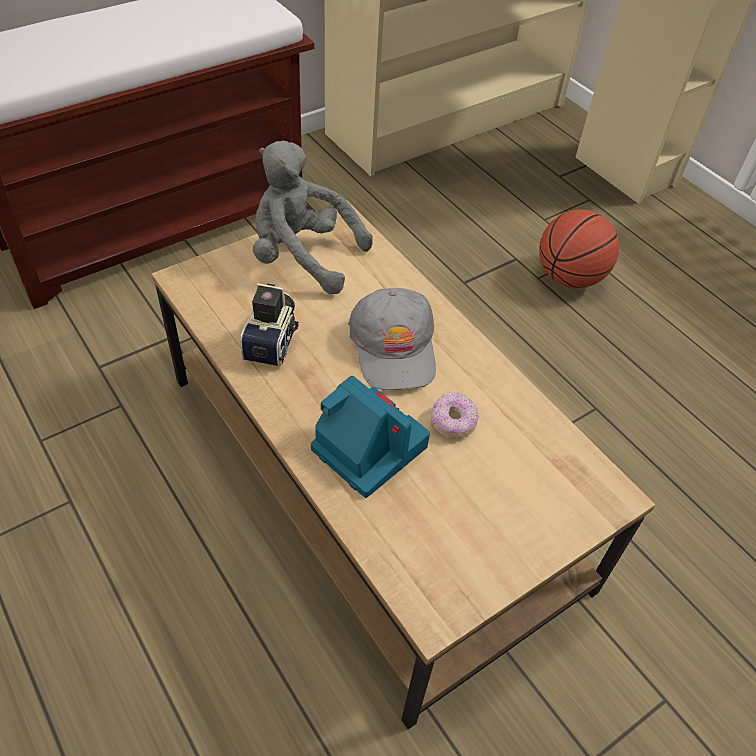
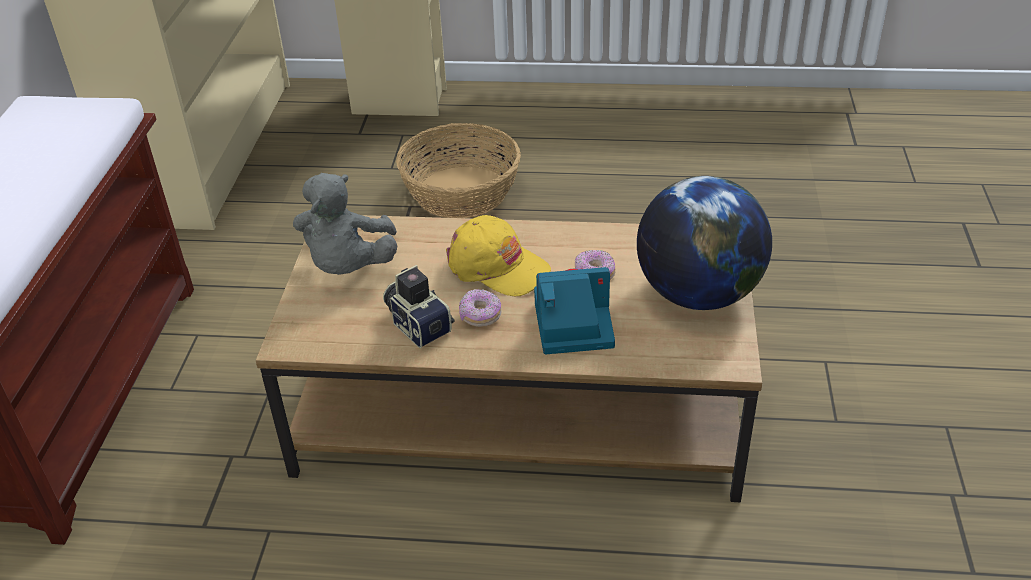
camera: 45 degrees left, 10 degrees down
grey plush toy [253,140,373,294] -> grey plush toy turned 60 degrees counterclockwise [293,173,397,275]
grey cap [348,288,436,390] -> yellow cap [446,215,551,297]
basketball [539,209,619,288] -> basket [396,123,521,218]
none -> donut [459,289,502,327]
none -> globe [637,176,772,310]

